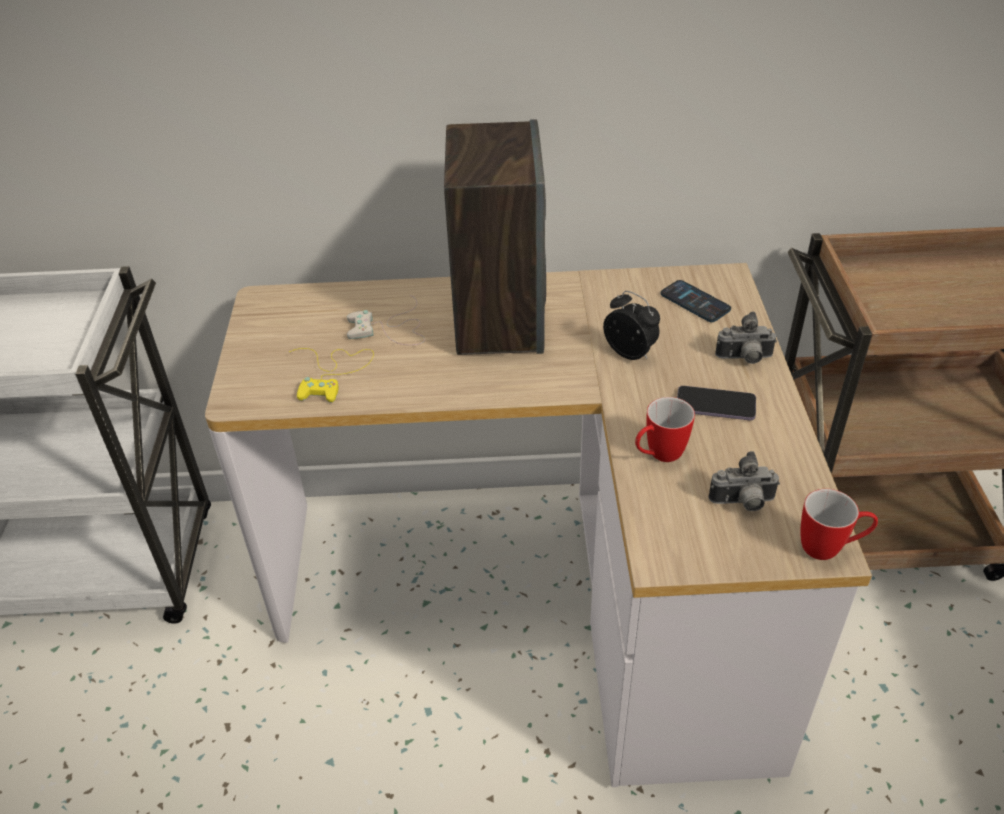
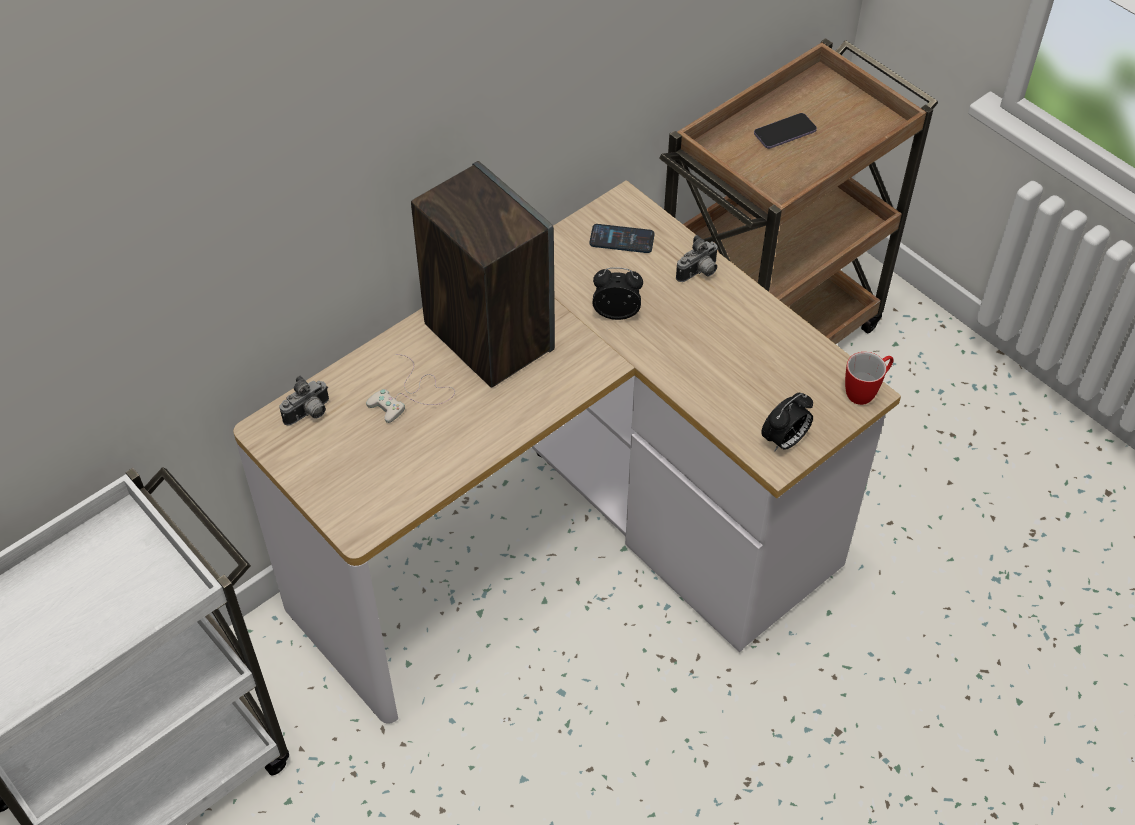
camera: 40 degrees left, 10 degrees up
yellow game controller [289,348,374,403] -> none
mug [635,397,695,462] -> none
phone [677,386,756,420] -> phone moved to [754,113,817,149]
camera [709,451,780,511] -> camera moved to [279,376,329,426]
none -> alarm clock [761,393,813,452]

